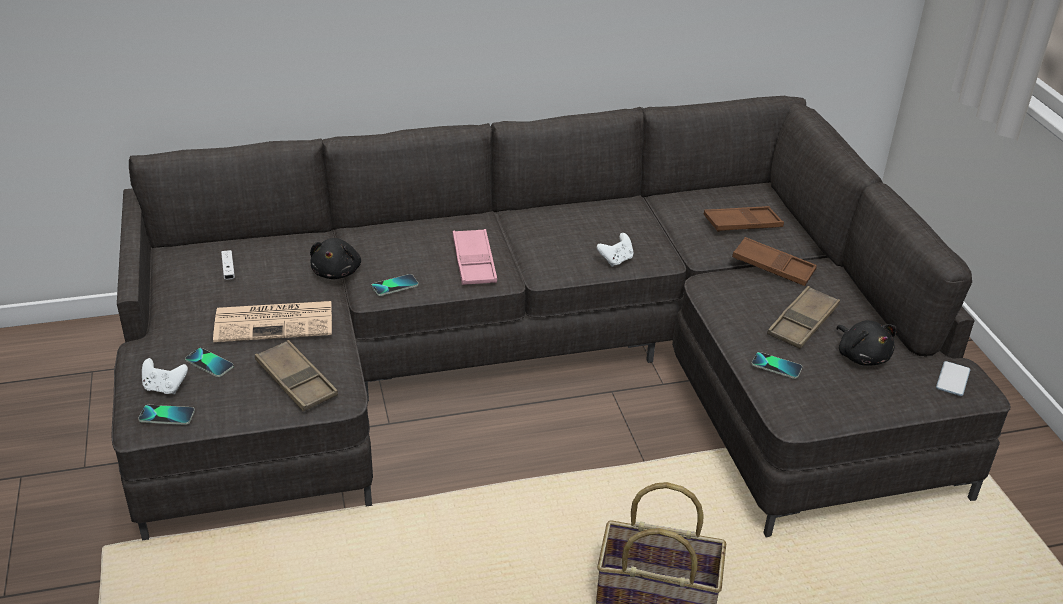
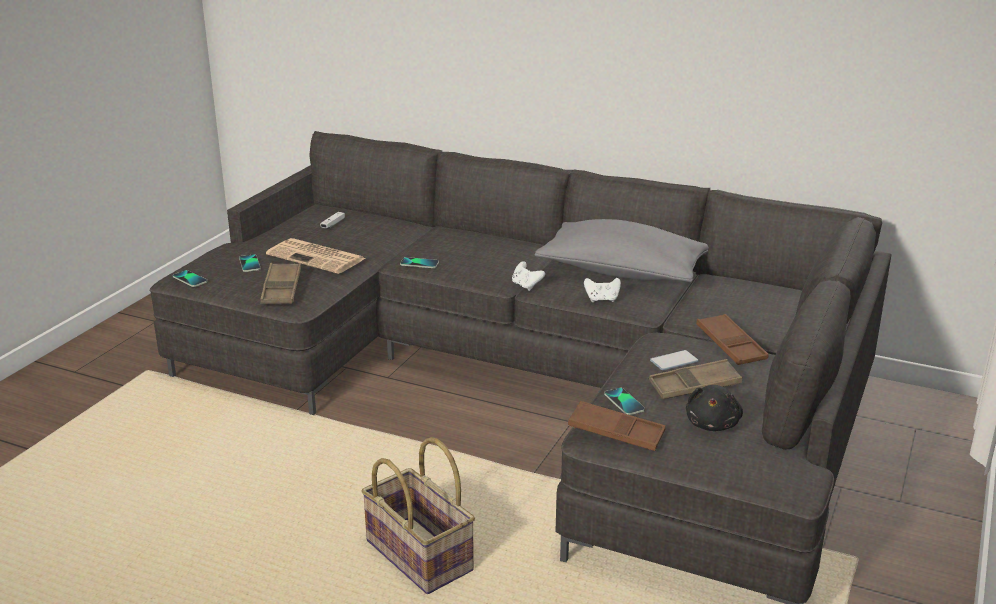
camera: 40 degrees right, 10 degrees down
white game controller [142,358,188,394] -> white game controller moved to [512,261,545,291]
black plush toy [310,238,361,279] -> none
pink tray [452,229,497,285] -> none
brown tray [704,206,784,232] -> brown tray moved to [568,401,666,451]
phone [936,361,970,396] -> phone moved to [650,350,699,371]
none -> grey pillow [535,219,709,282]

